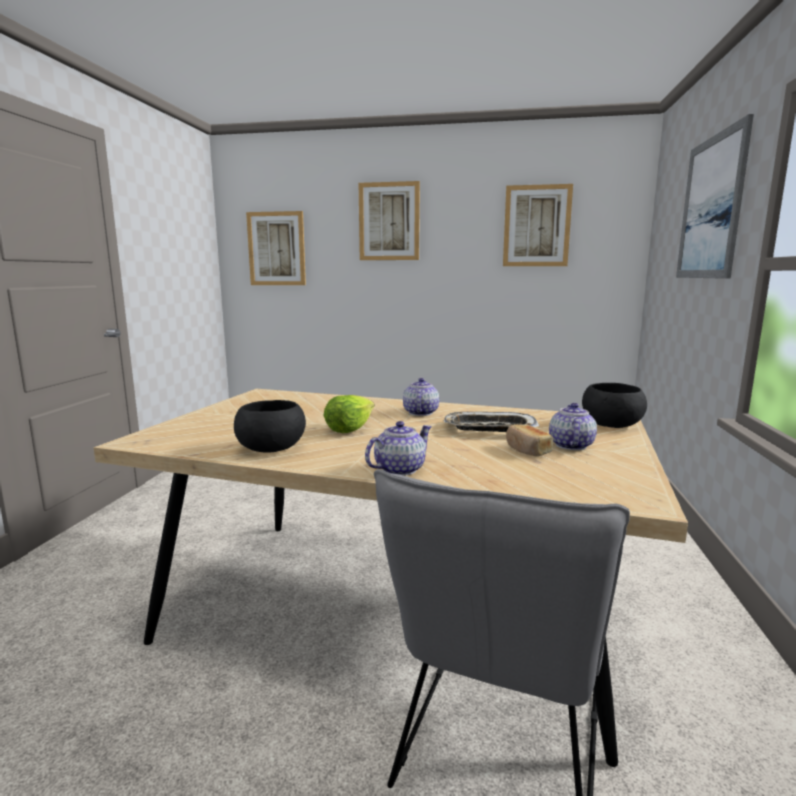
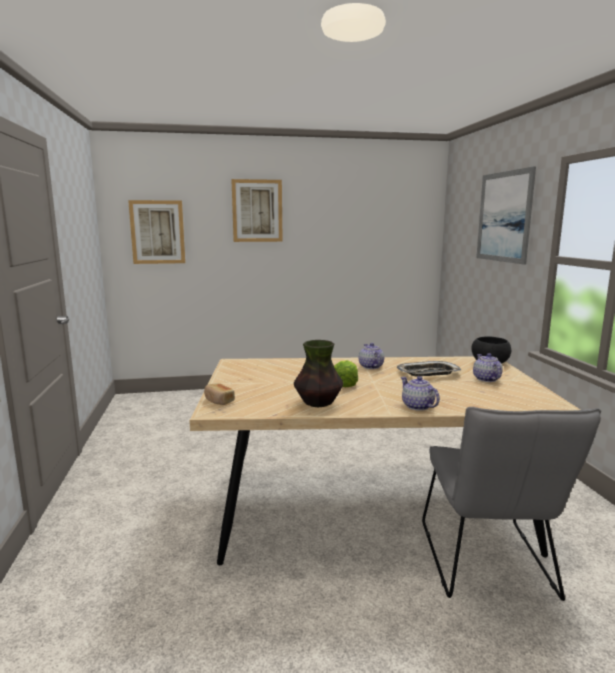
camera: 20 degrees left, 0 degrees up
black bowl [234,400,306,453] -> vase [294,340,343,407]
teapot [365,421,432,476] -> teapot turned 60 degrees counterclockwise [401,376,440,411]
picture [503,184,573,266] -> none
bread [506,424,553,457] -> bread moved to [204,383,235,405]

